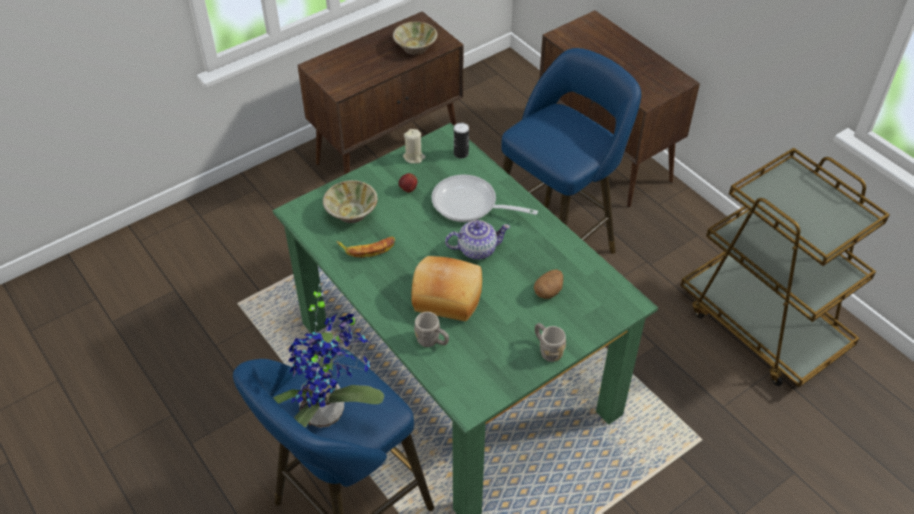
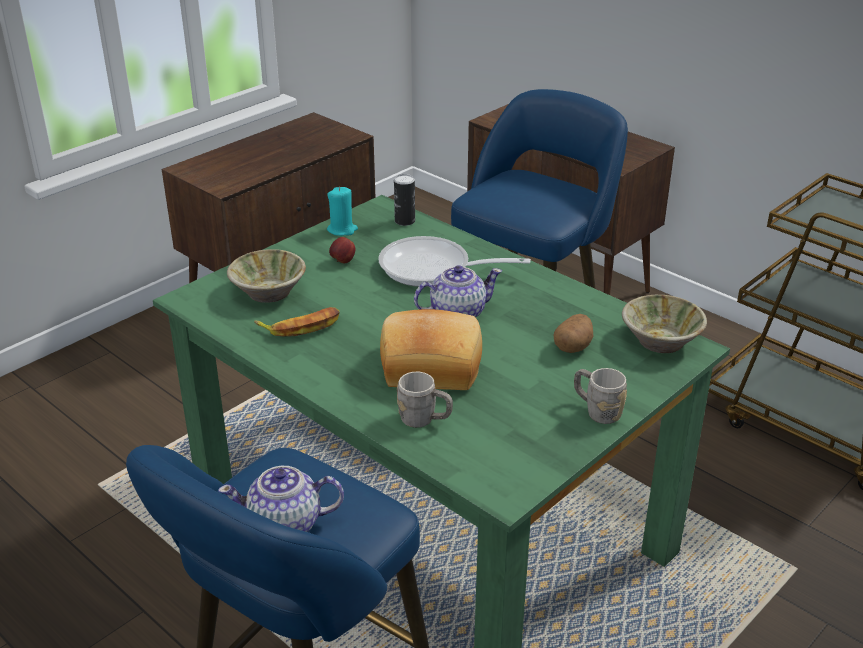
camera: 10 degrees left, 15 degrees down
potted plant [273,283,384,428] -> teapot [218,466,344,532]
beige bowl [393,22,438,55] -> beige bowl moved to [622,295,707,353]
beige candle [403,129,425,164] -> turquoise candle [327,187,358,236]

